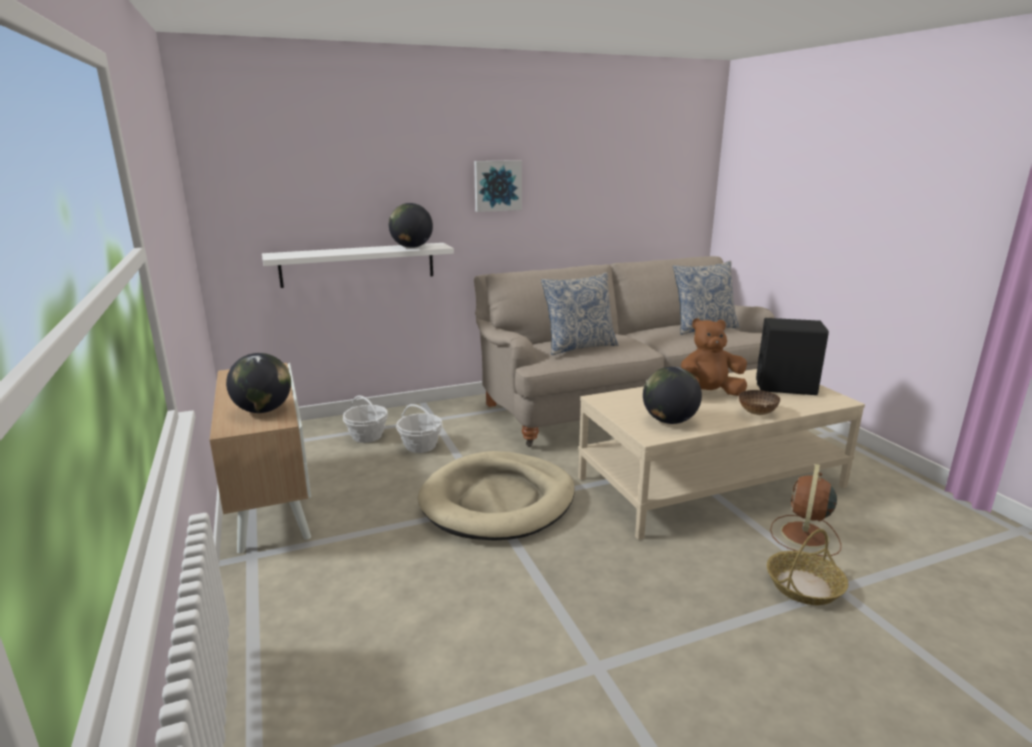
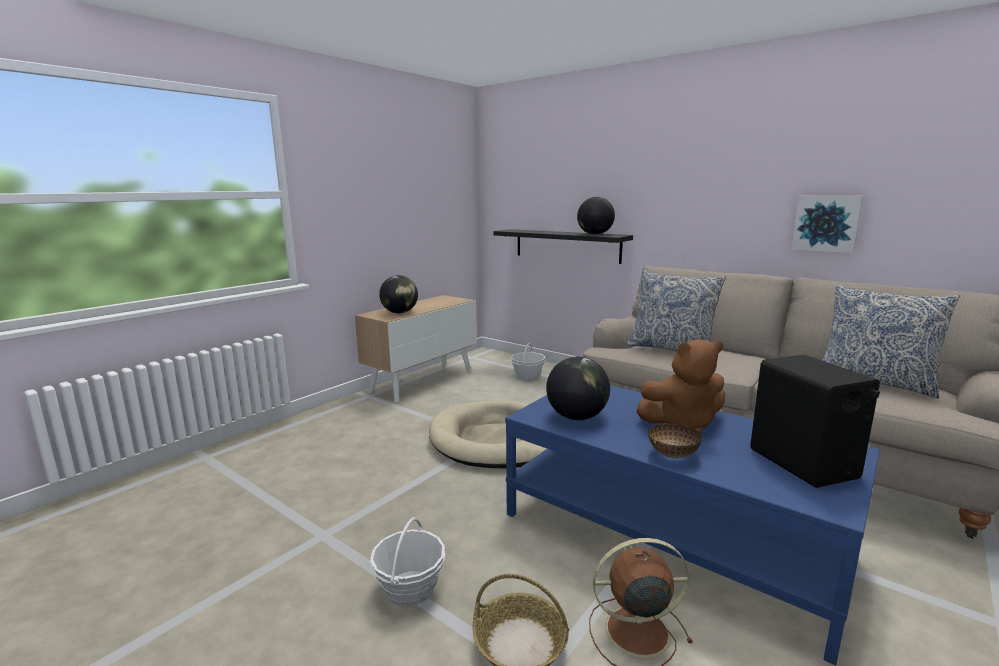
camera: 60 degrees right, 5 degrees down
white shelf [262,243,454,288] -> black shelf [493,229,633,264]
basket [396,404,442,453] -> basket moved to [370,517,445,606]
picture [474,160,522,212] -> picture moved to [791,196,863,253]
beige coffee table [578,369,865,540] -> blue coffee table [505,385,880,665]
brown plush toy [681,318,747,396] -> brown plush toy turned 120 degrees clockwise [636,340,725,434]

